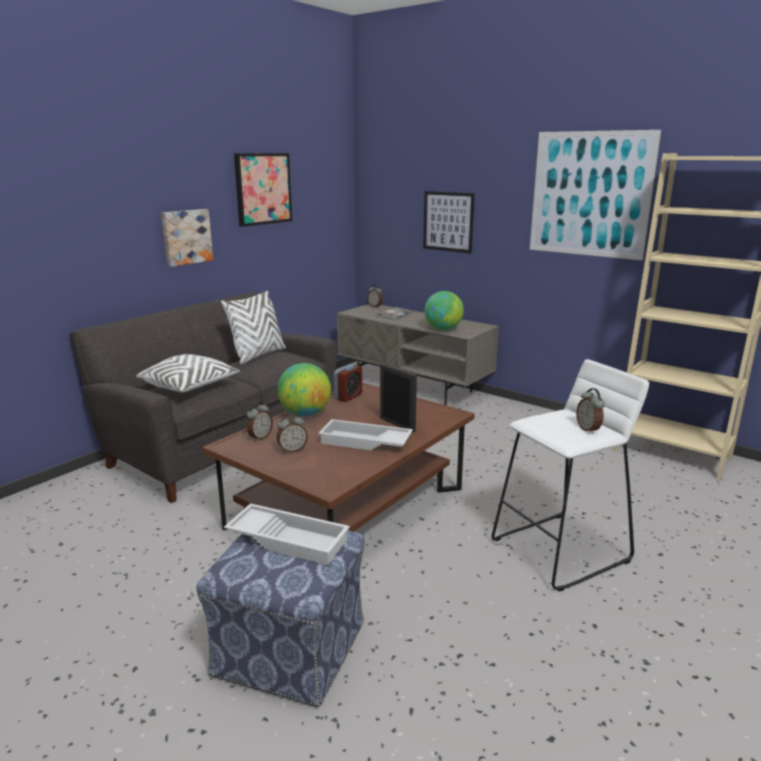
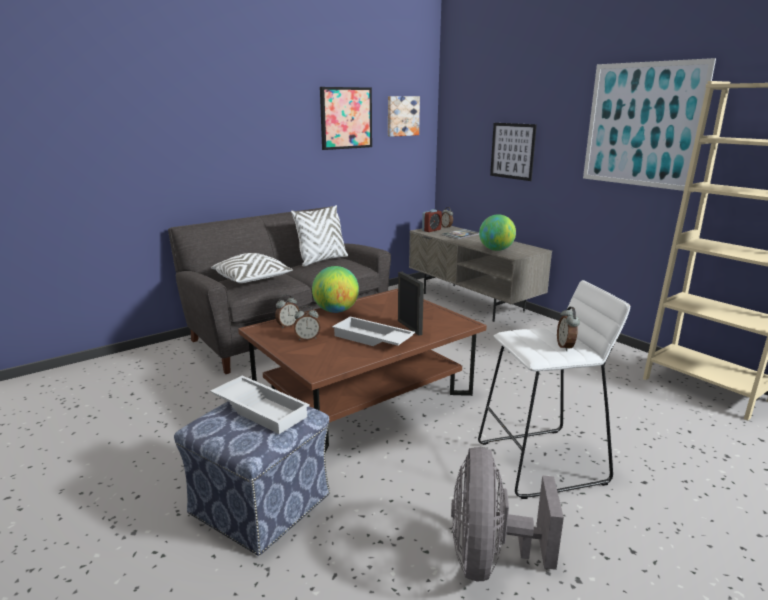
camera: 15 degrees right, 0 degrees up
picture [161,209,213,267] -> picture moved to [388,96,420,137]
alarm clock [334,364,362,402] -> alarm clock moved to [422,209,442,232]
none -> grey fan [451,447,564,581]

